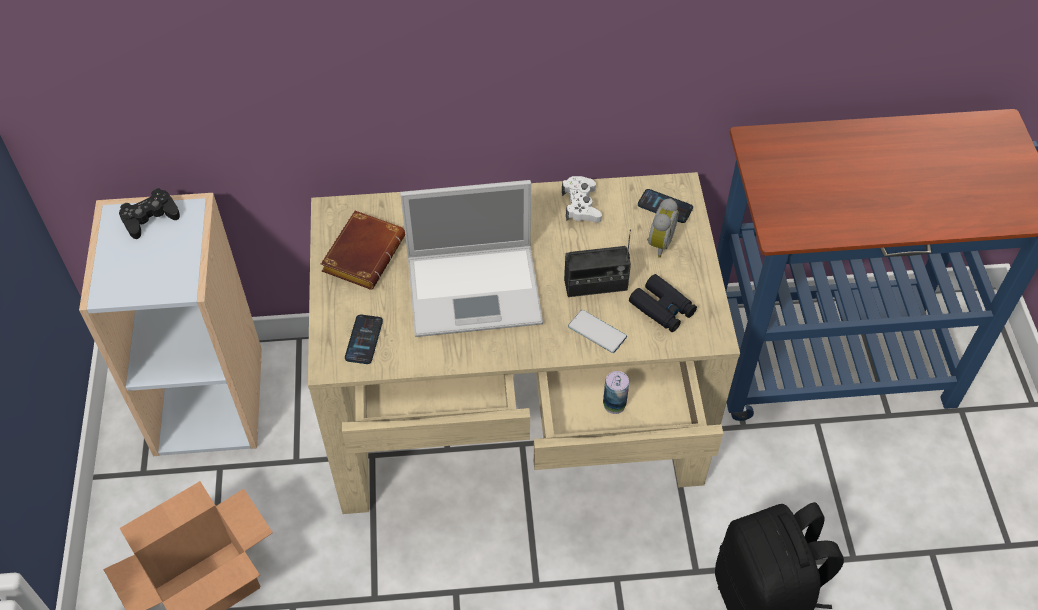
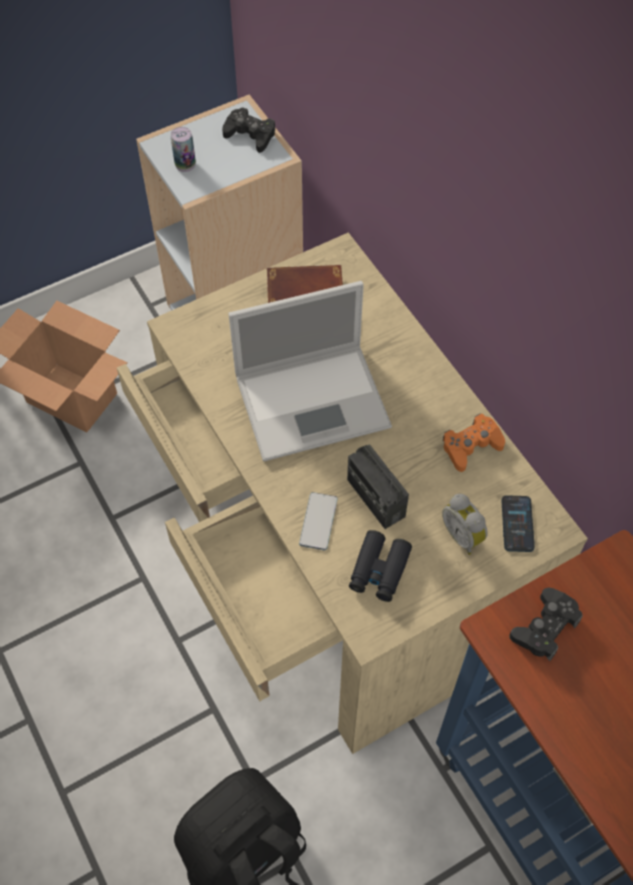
camera: 65 degrees right, 5 degrees up
phone [345,315,383,364] -> none
laptop [400,180,543,337] -> laptop turned 75 degrees counterclockwise [228,281,392,461]
white game controller [562,176,602,223] -> orange game controller [443,414,505,472]
can [603,371,629,414] -> can moved to [171,127,196,172]
alarm clock [647,198,679,258] -> alarm clock turned 60 degrees clockwise [442,494,488,555]
none -> black game controller [509,588,583,661]

